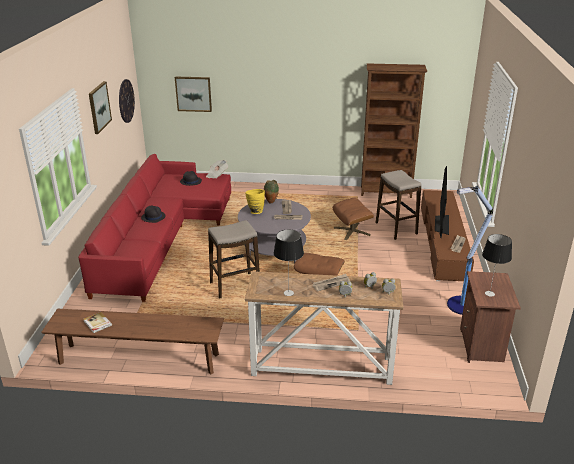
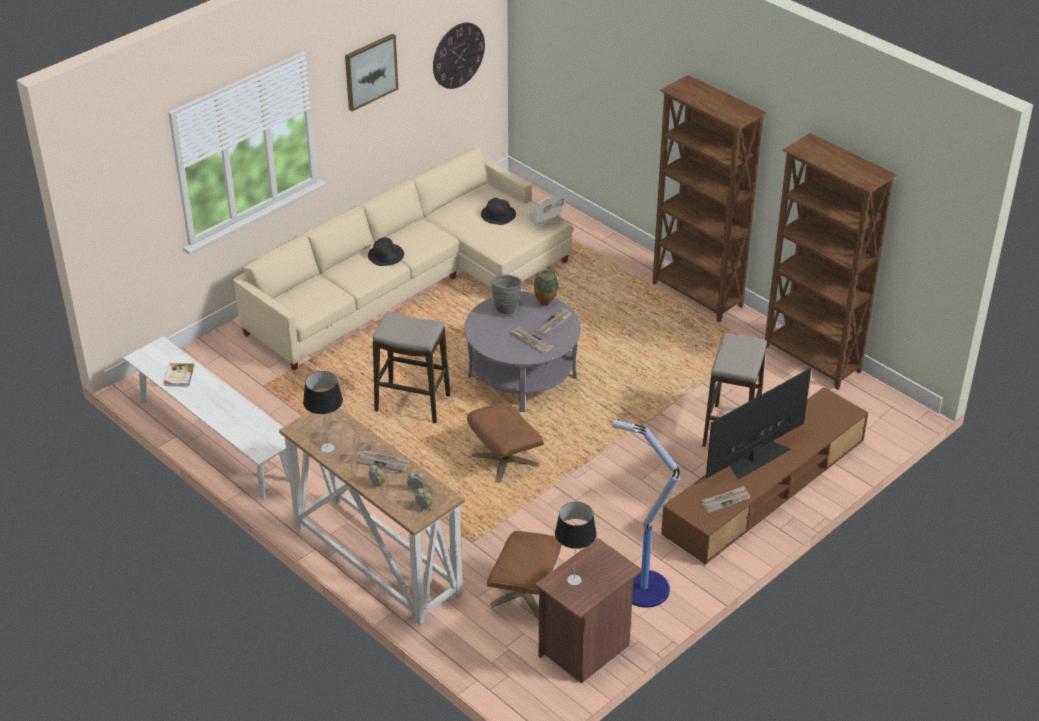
camera: 40 degrees right, 10 degrees up
brown bench [41,309,224,374] -> white bench [123,336,290,499]
red sofa [78,154,231,302] -> beige sofa [234,147,573,370]
picture [175,76,212,112] -> none
yellow vase [245,189,265,214] -> grey vase [491,274,522,315]
brown ottoman [333,198,374,240] -> brown ottoman moved to [487,531,561,620]
none -> brown bookcase [652,75,767,322]

